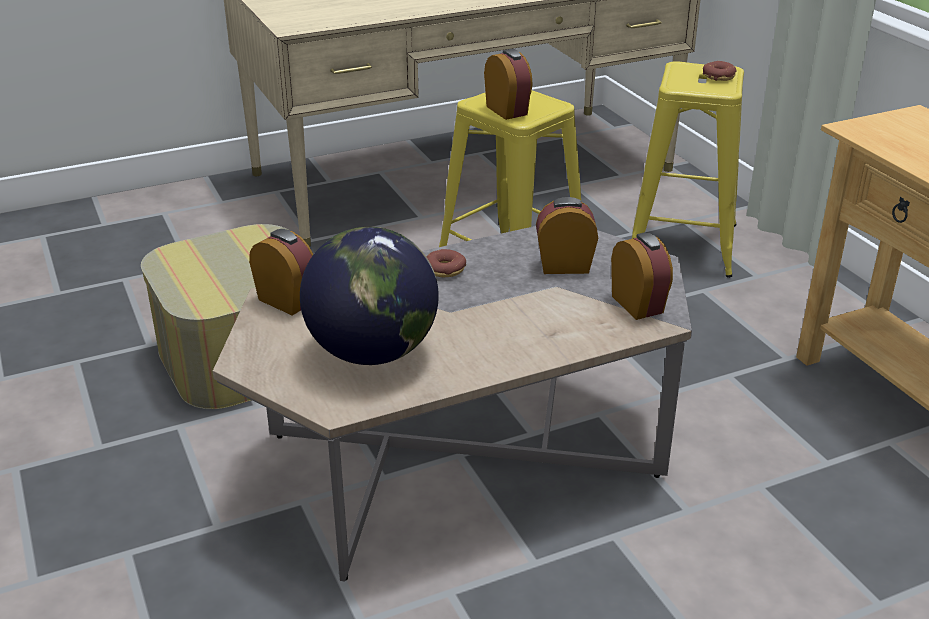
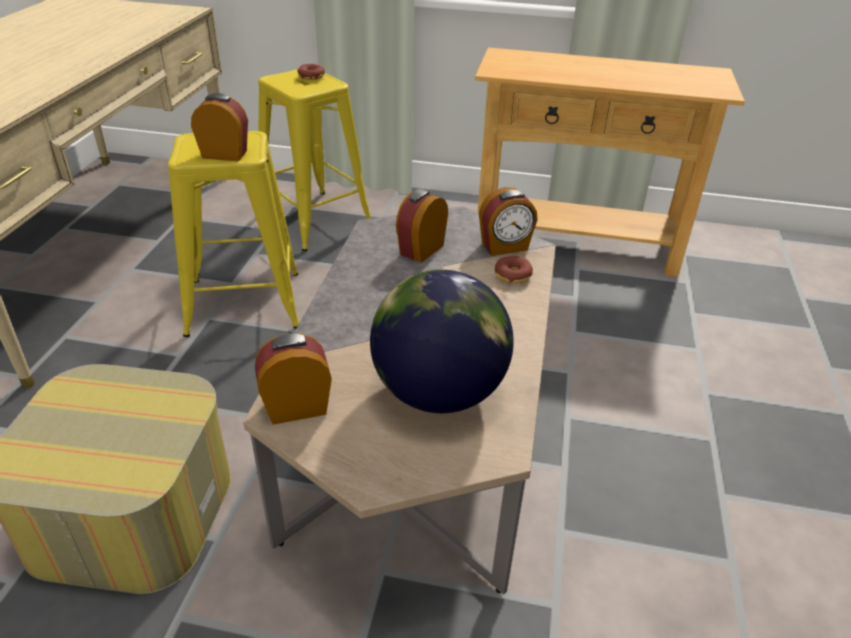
camera: 55 degrees left, 5 degrees up
donut [427,249,466,277] -> donut moved to [495,256,533,283]
alarm clock [611,232,673,320] -> alarm clock turned 150 degrees clockwise [479,187,537,256]

